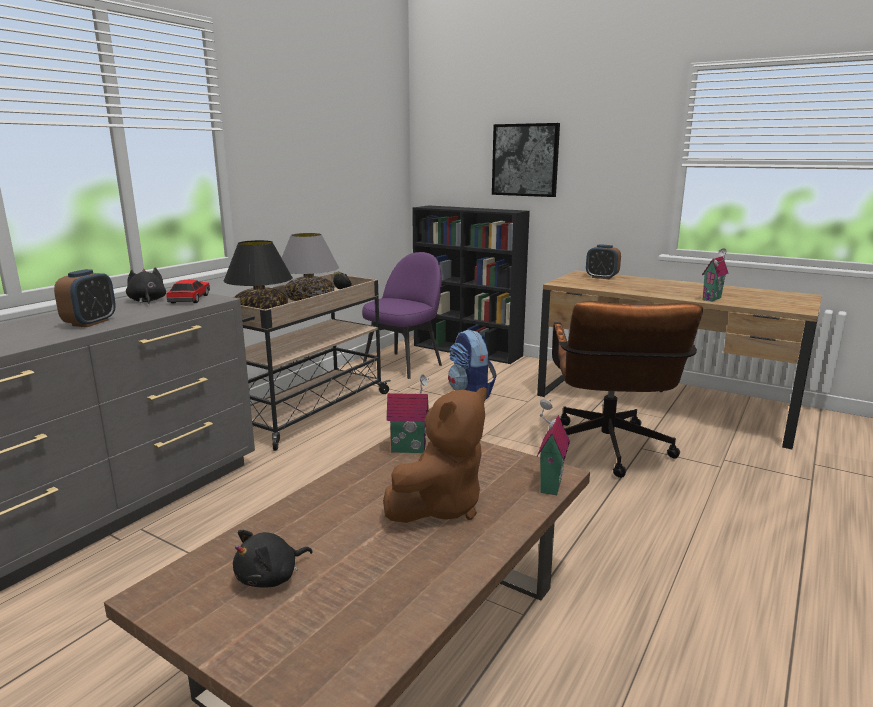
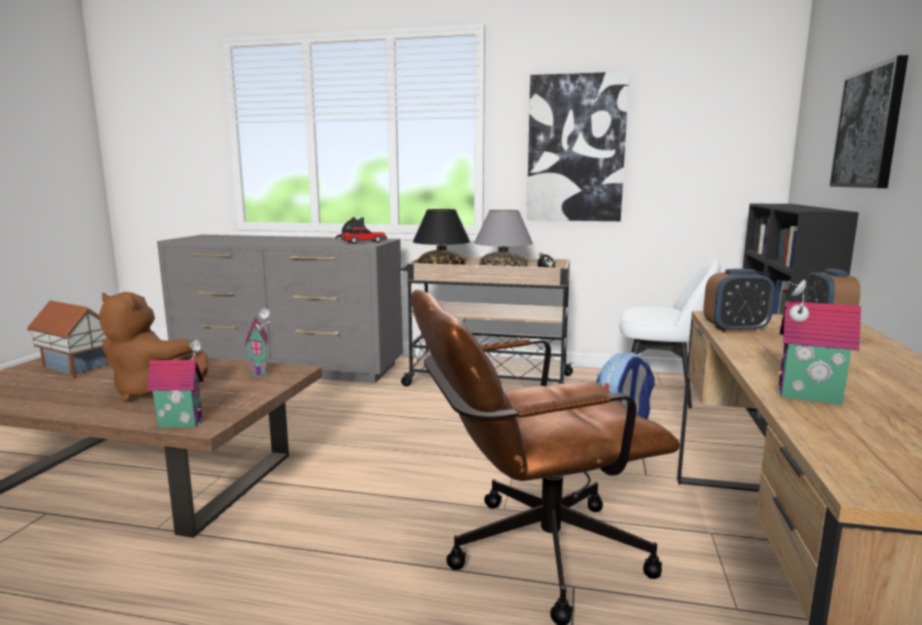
camera: 70 degrees right, 5 degrees down
alarm clock [54,269,116,327] -> alarm clock moved to [703,269,775,333]
black plush toy [233,530,313,588] -> toy house [27,300,112,378]
purple chair [362,252,442,379] -> white chair [619,259,721,409]
none -> picture [527,71,630,221]

